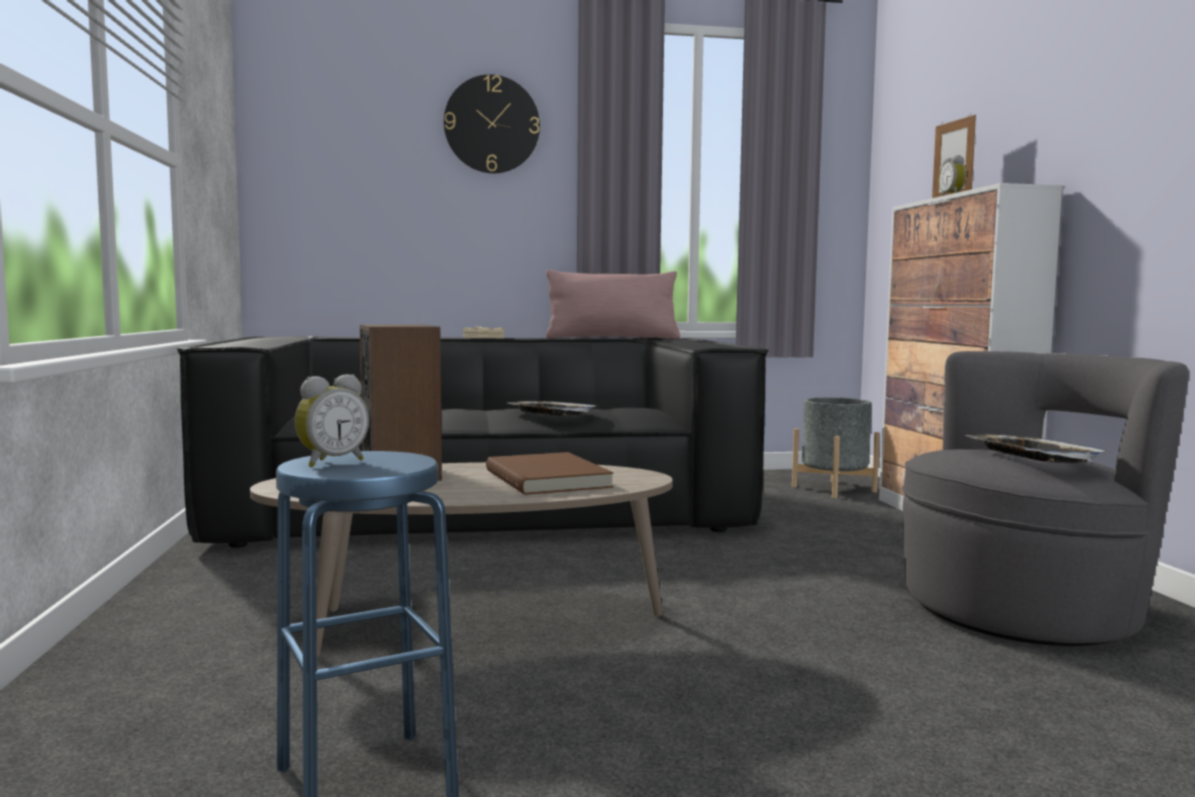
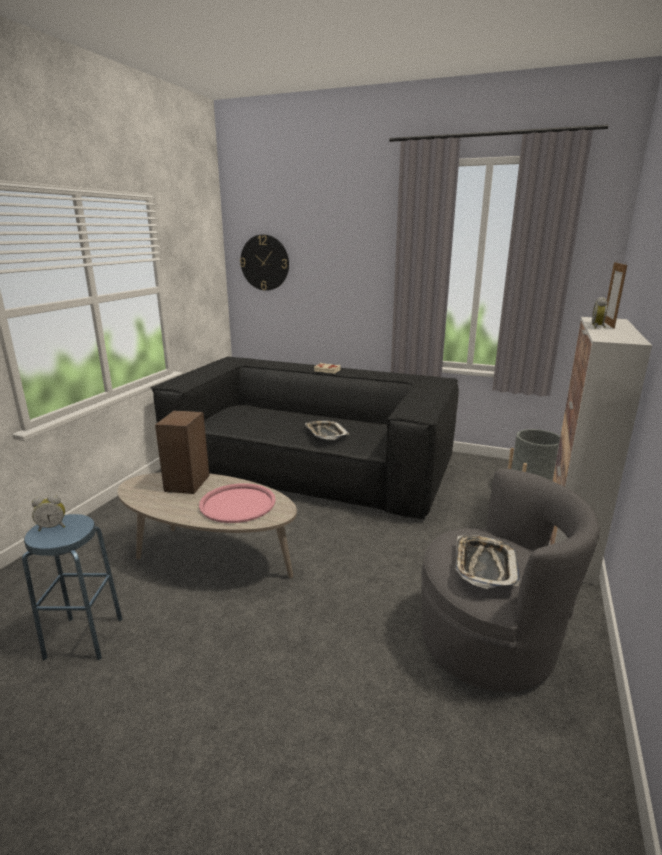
camera: 30 degrees right, 15 degrees up
wall clock [444,75,540,173] -> wall clock moved to [240,235,289,291]
brown book [486,452,613,495] -> pink tray [199,483,276,523]
pink pillow [546,270,680,339] -> none

